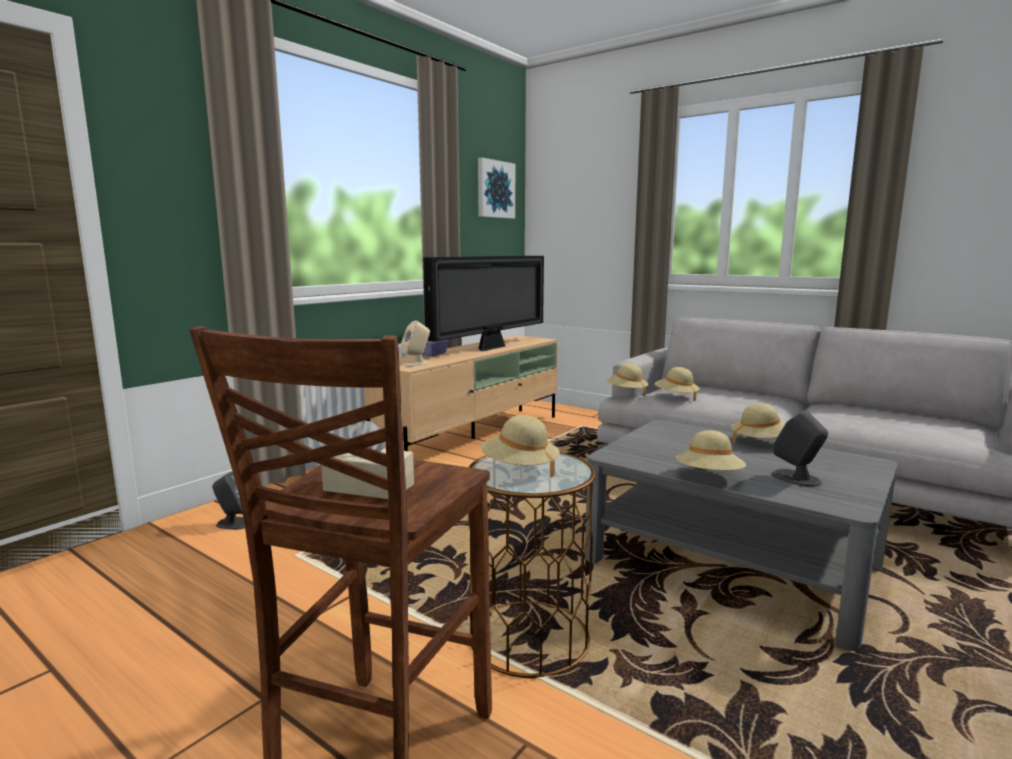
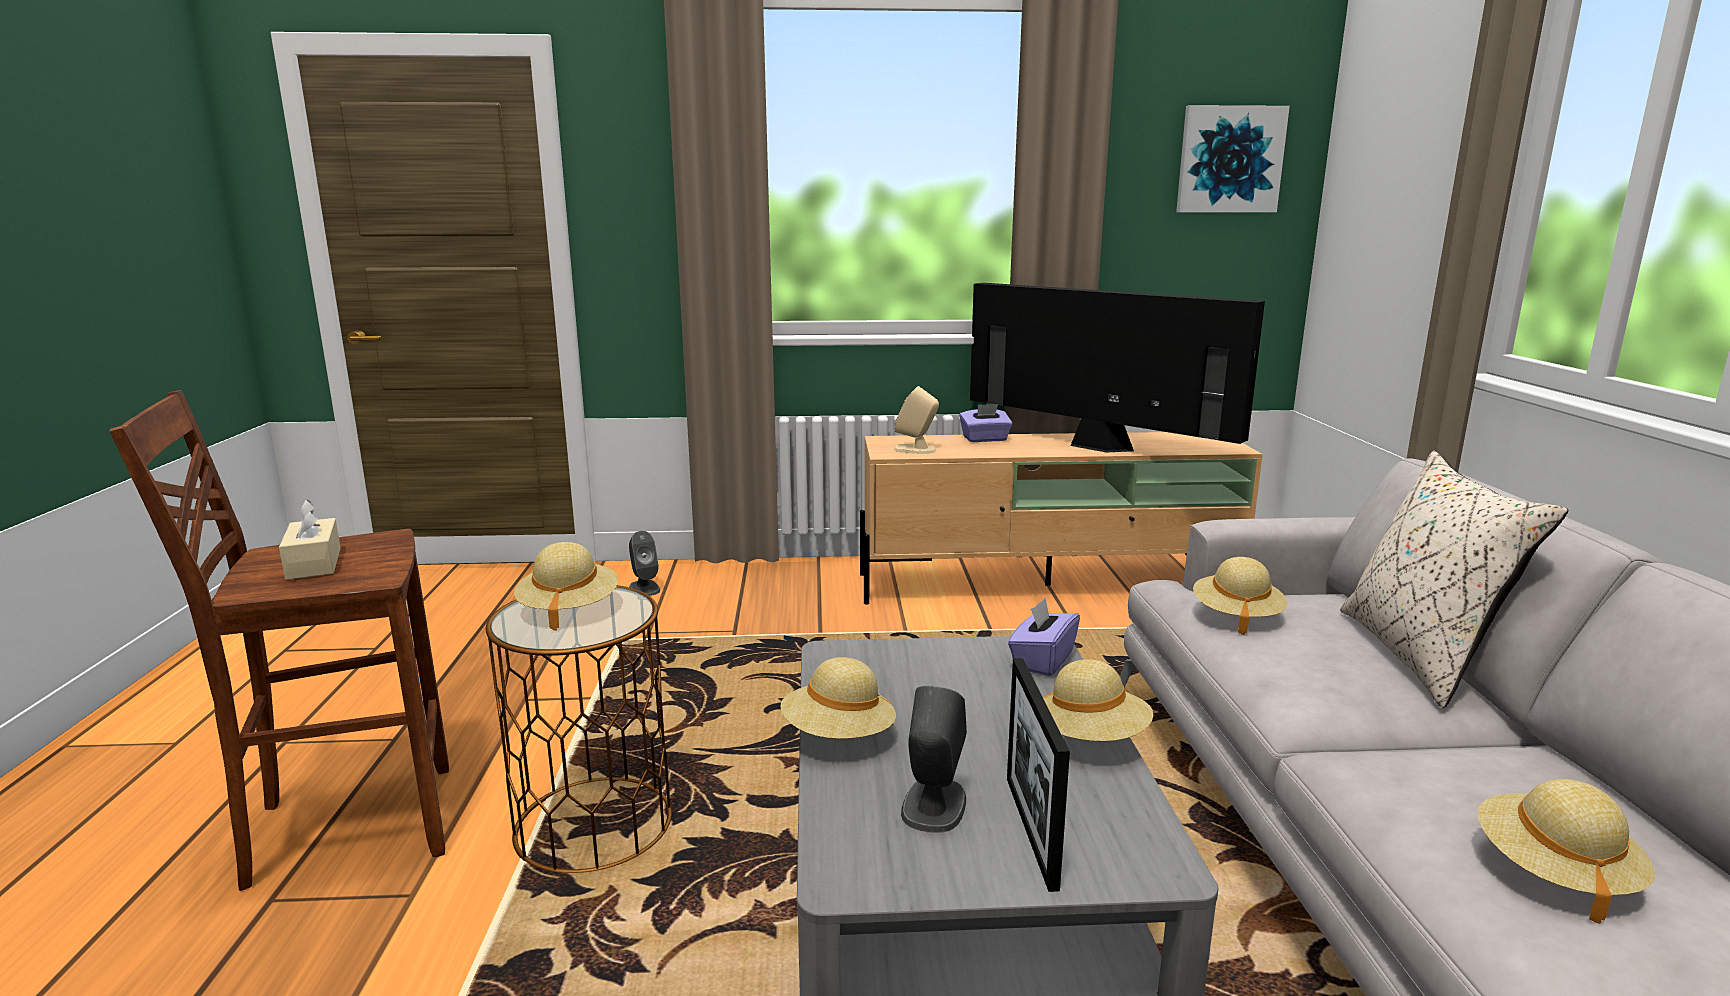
camera: 50 degrees right, 5 degrees up
television [423,256,544,351] -> television turned 135 degrees counterclockwise [970,283,1265,452]
beige hat [606,364,649,396] -> beige hat moved to [1478,779,1655,924]
none -> picture frame [1007,658,1070,892]
none -> purple tissue box [1008,598,1080,676]
none -> beige pillow [1340,451,1569,708]

